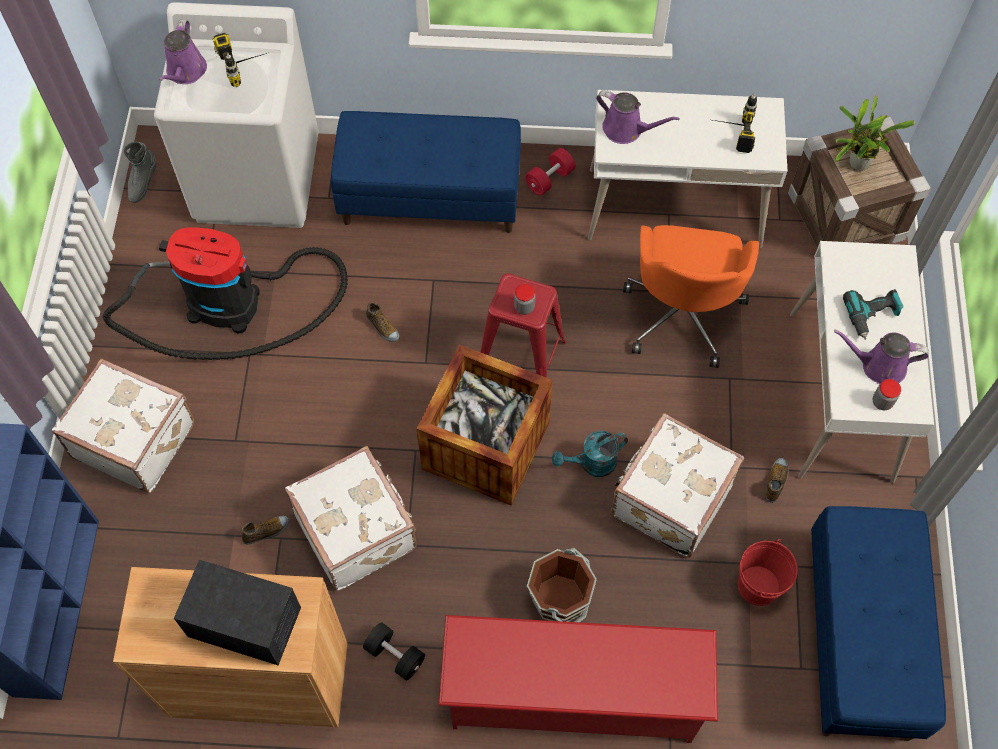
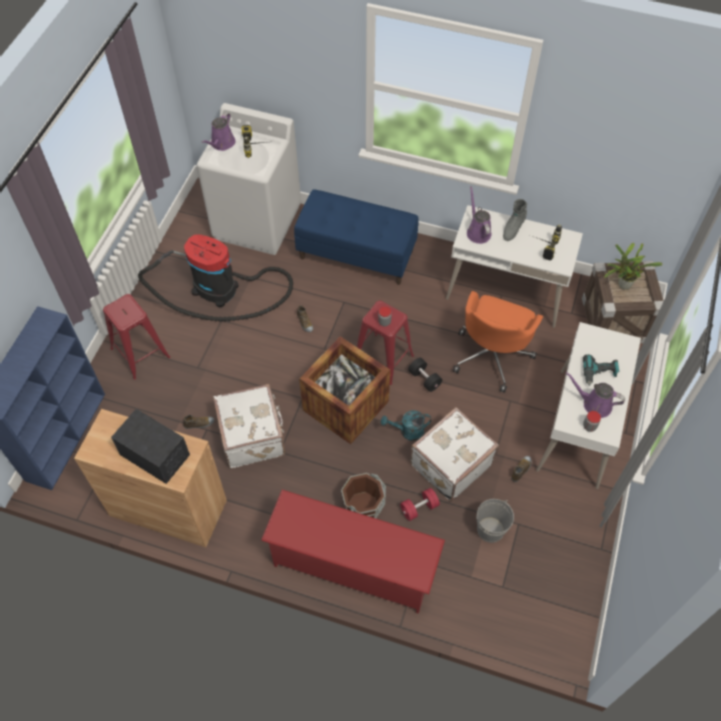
camera: 15 degrees right, 5 degrees down
white suitcase [52,358,194,493] -> red stool [103,294,170,379]
grey boot [124,142,157,203] -> grey boot moved to [503,199,527,241]
black dumbbell [363,622,425,681] -> black dumbbell moved to [408,358,442,392]
red dumbbell [525,148,576,196] -> red dumbbell moved to [400,488,440,521]
purple watering can [596,90,680,144] -> purple watering can turned 150 degrees counterclockwise [467,186,492,244]
red bucket [738,539,798,606] -> grey bucket [476,499,514,543]
blue bench [811,506,946,741] -> none

